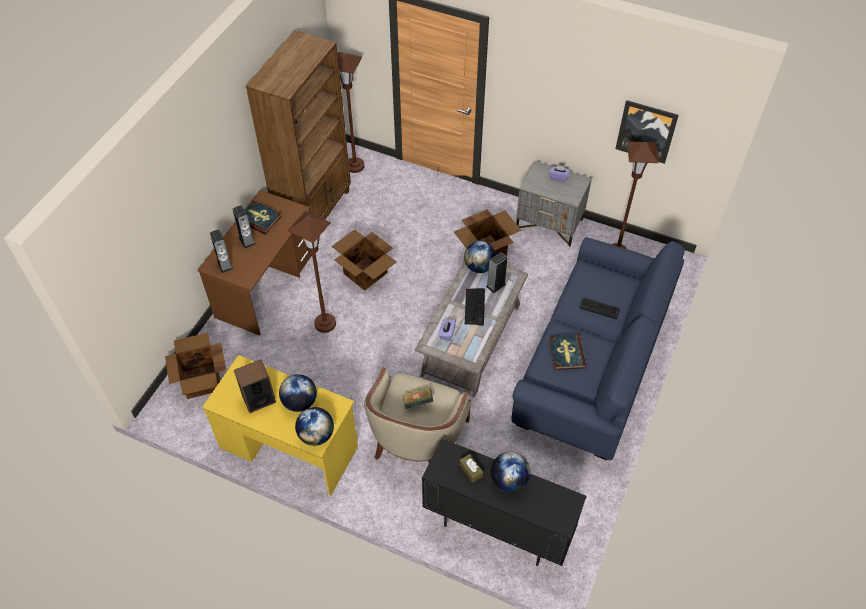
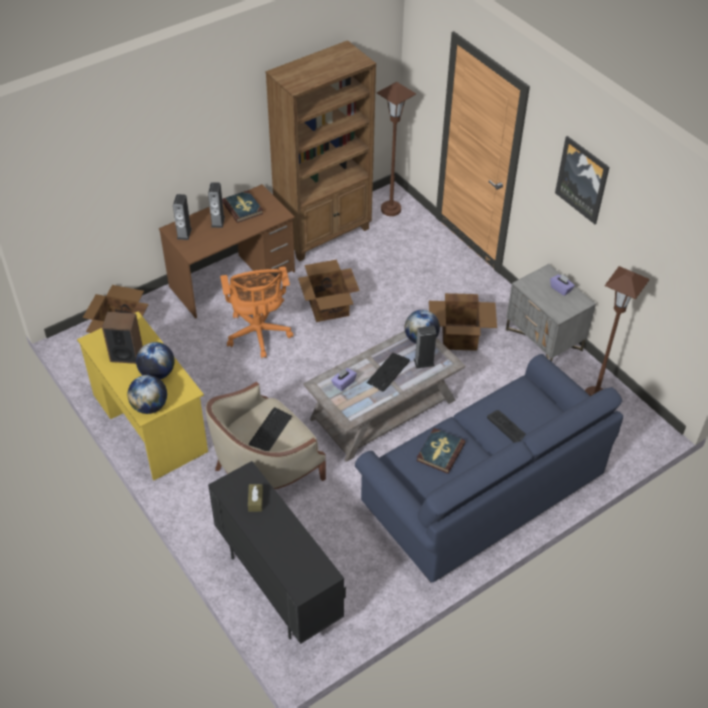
camera: 30 degrees right, 5 degrees down
brown floor lamp [288,211,336,333] -> orange office chair [220,267,294,358]
book [403,387,433,409] -> keyboard [249,407,292,451]
globe [491,452,531,492] -> none
picture [615,100,679,164] -> picture moved to [555,136,609,224]

